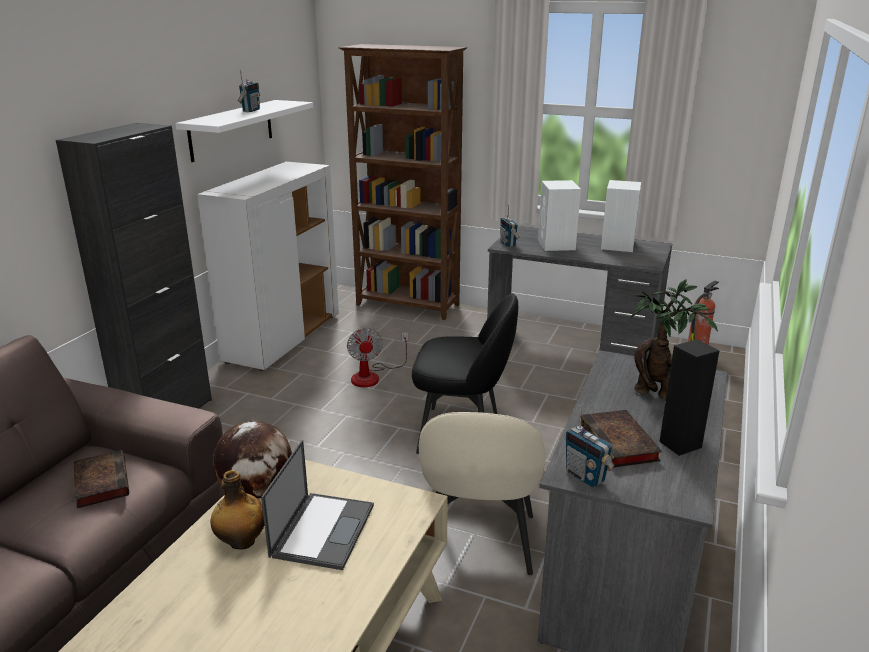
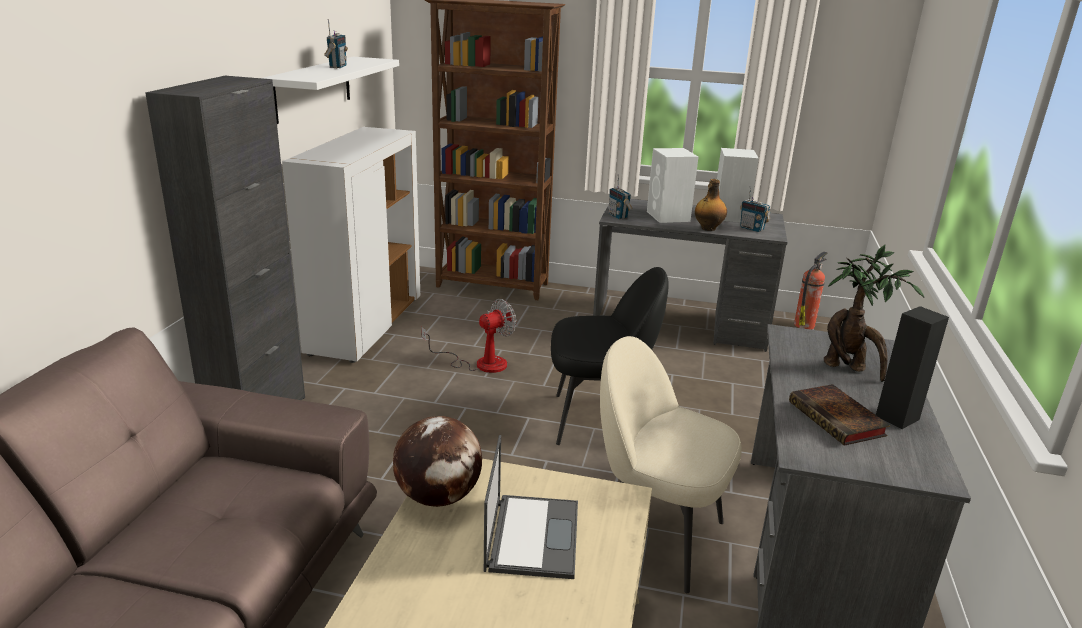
camera: 10 degrees left, 0 degrees up
book [74,450,129,508] -> none
bottle [210,470,265,550] -> bottle moved to [695,179,727,231]
fan [347,328,408,387] -> fan turned 105 degrees counterclockwise [421,299,516,373]
beige chair [419,412,545,575] -> beige chair turned 120 degrees clockwise [600,336,742,593]
radio [565,405,615,487] -> radio moved to [740,187,770,232]

